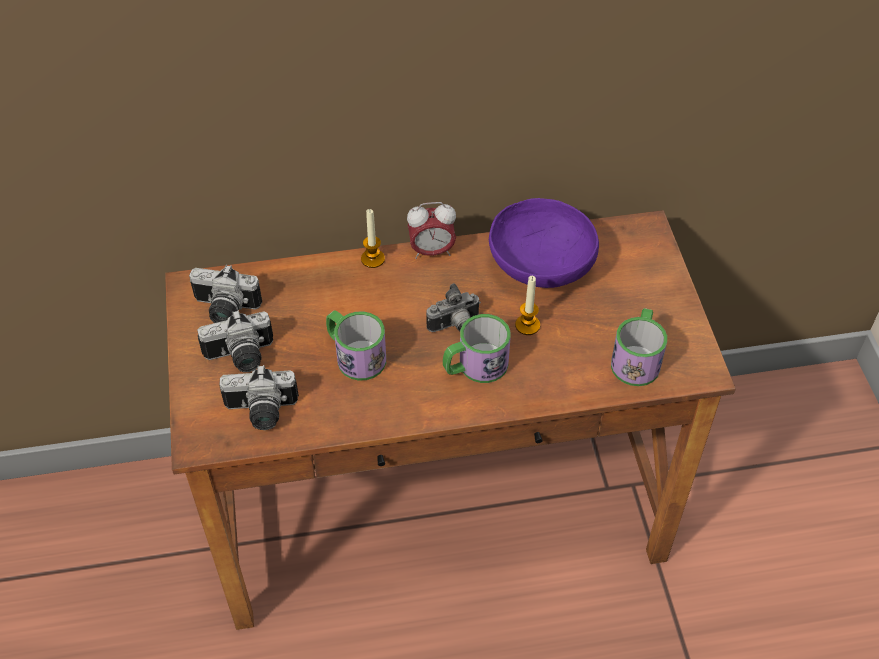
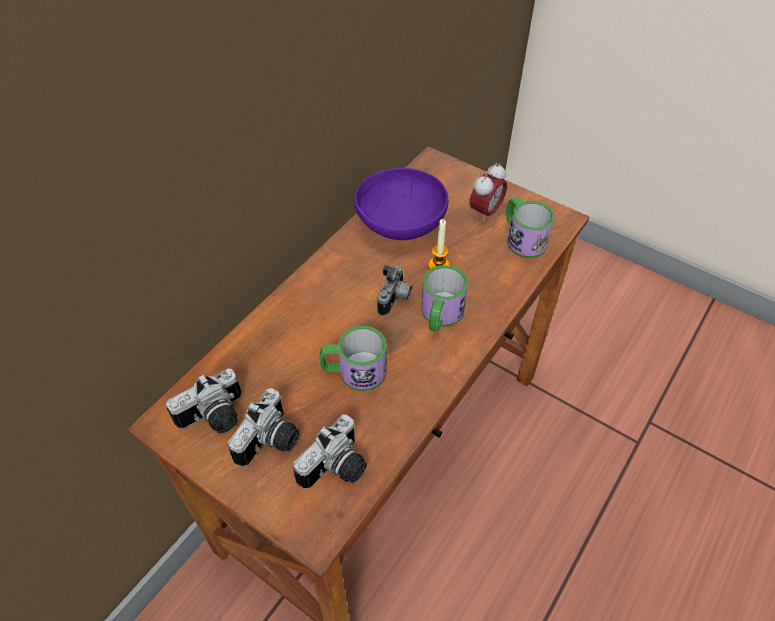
camera: 45 degrees left, 0 degrees up
candle [361,209,385,268] -> none
alarm clock [407,202,456,259] -> alarm clock moved to [469,163,507,223]

